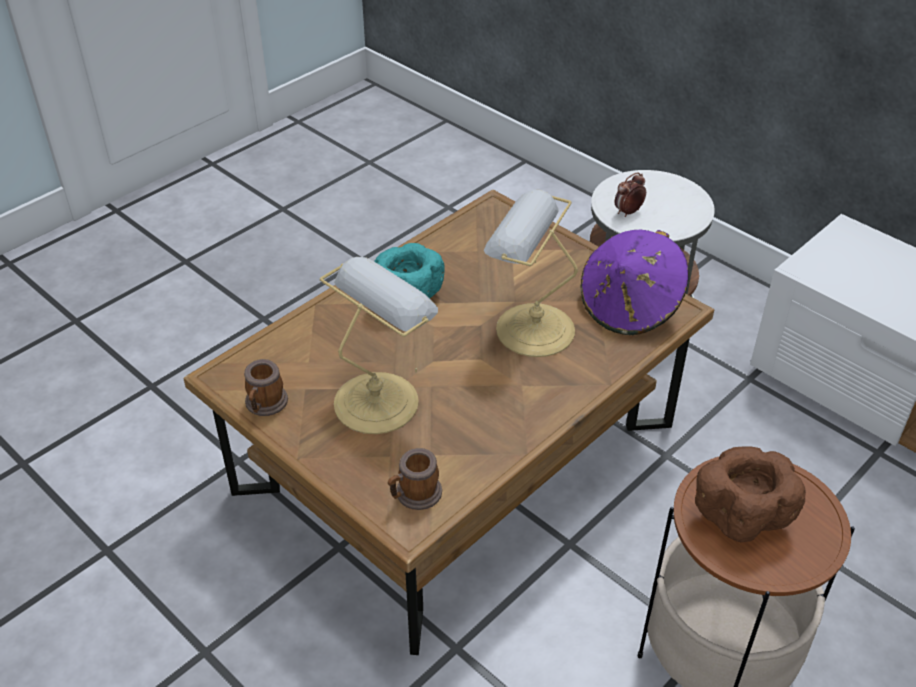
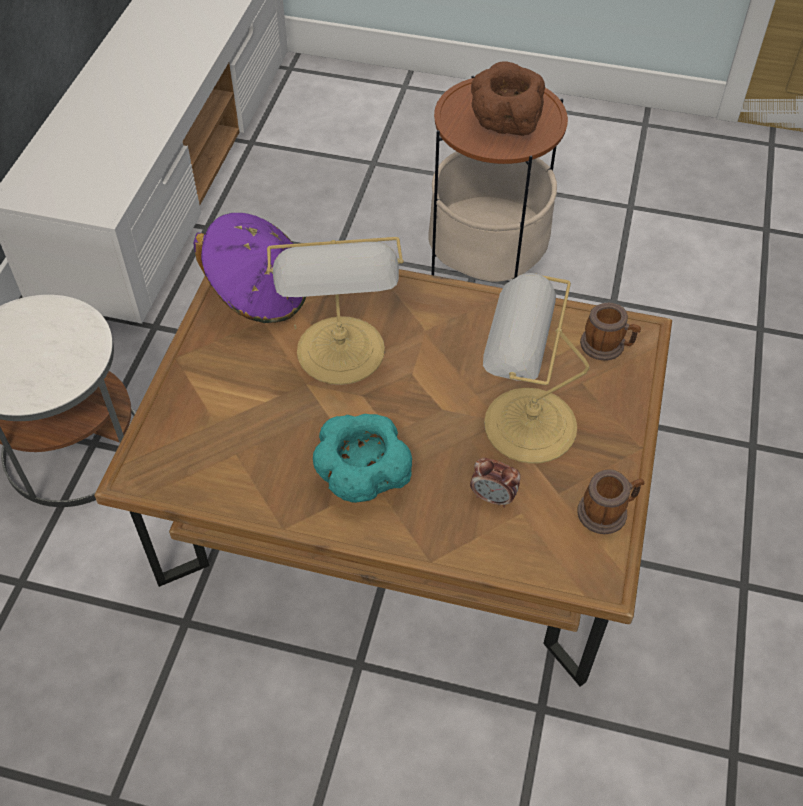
camera: 120 degrees left, 10 degrees up
alarm clock [614,172,646,217] -> alarm clock moved to [470,458,521,508]

